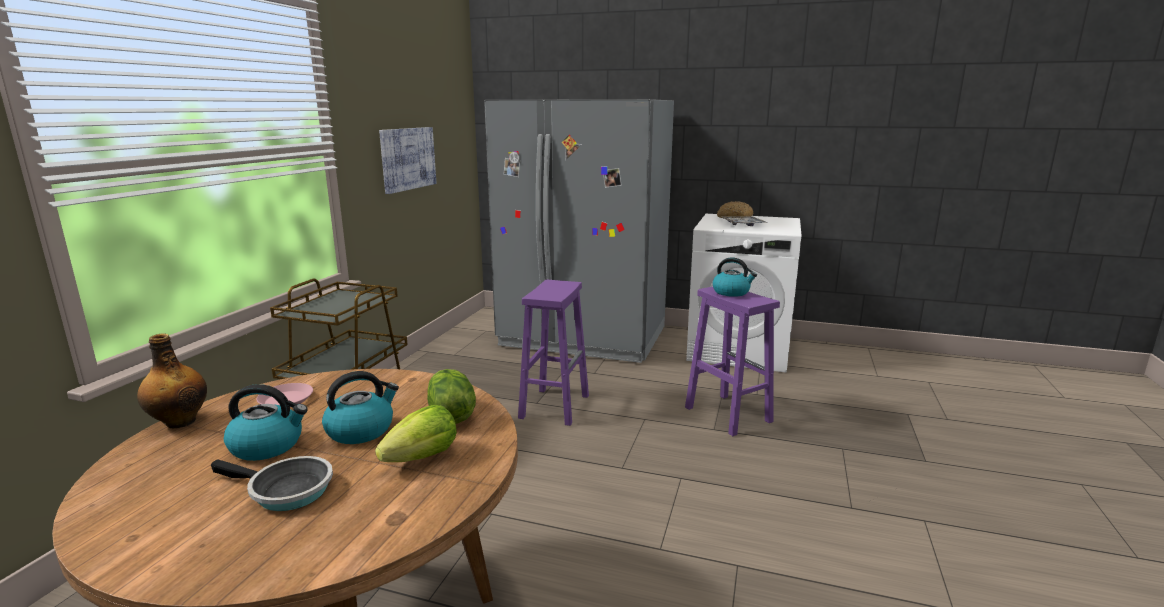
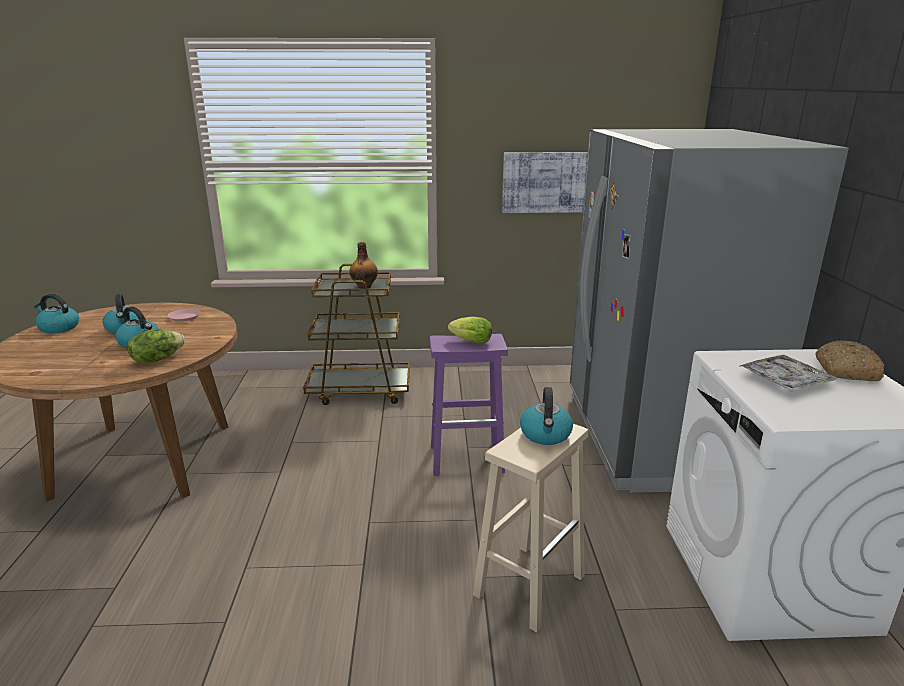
camera: 70 degrees right, 5 degrees up
bottle [137,333,207,428] -> bottle moved to [349,242,378,289]
frying pan [211,456,333,511] -> none
lettuce [375,405,457,462] -> lettuce moved to [448,317,492,344]
purple stool [685,287,780,436] -> beige stool [473,424,588,633]
none -> kettle [34,294,79,333]

